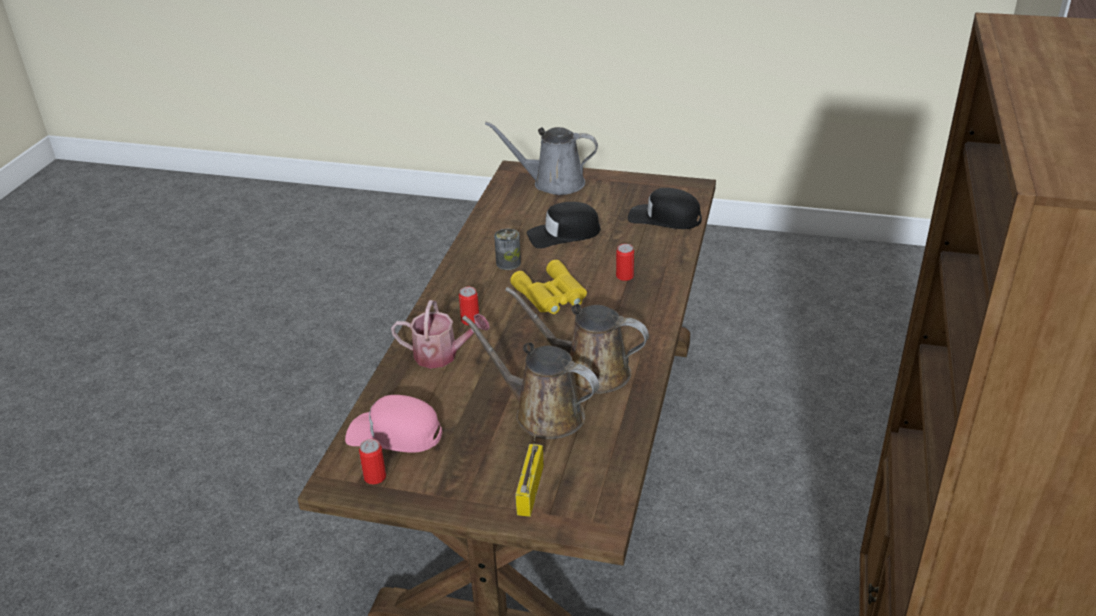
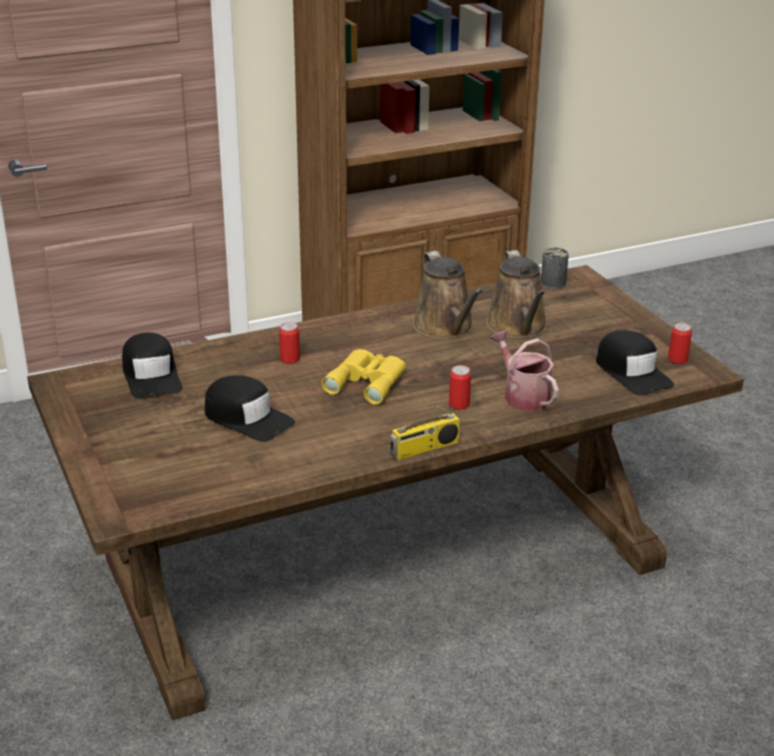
camera: 130 degrees left, 5 degrees down
pink cap [345,395,442,453] -> black cap [596,330,674,396]
grey watering can [485,122,598,195] -> none
can [494,229,521,270] -> can moved to [541,248,569,289]
radio [515,420,544,517] -> radio moved to [390,391,460,460]

